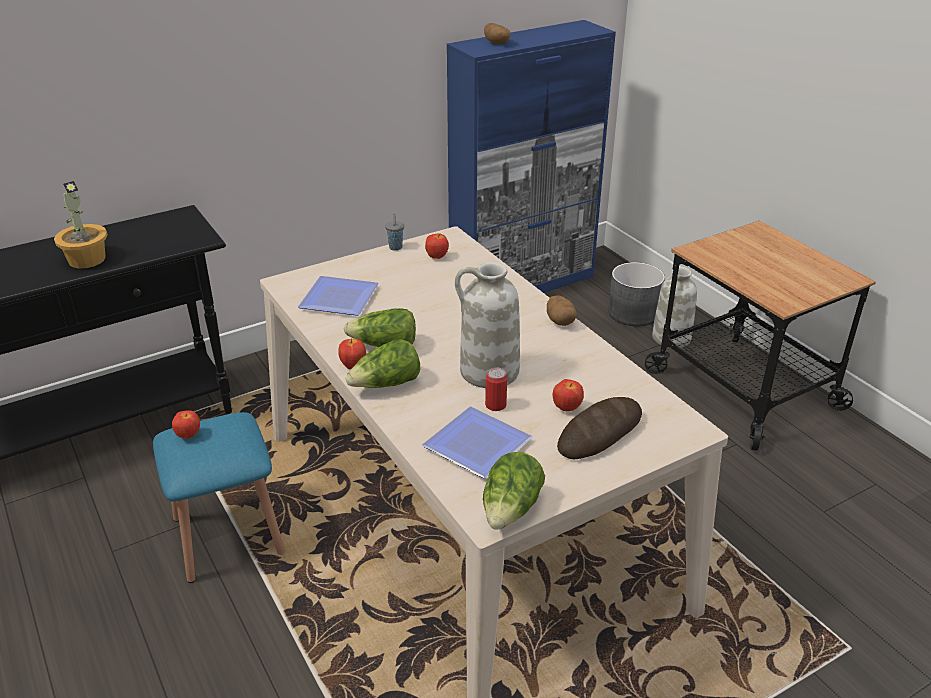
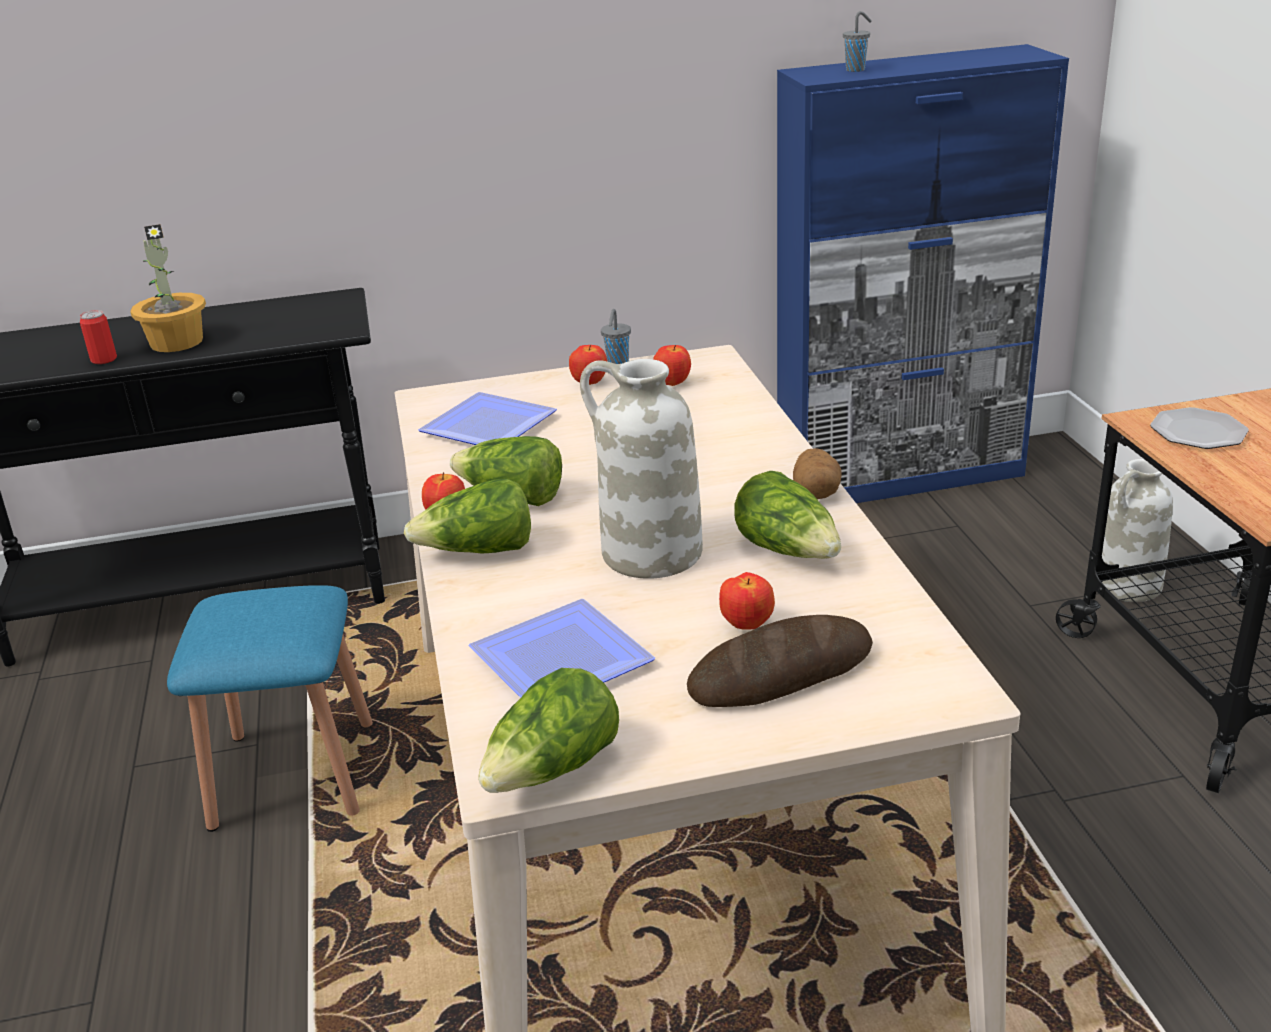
camera: 20 degrees right, 5 degrees down
apple [172,410,200,439] -> apple moved to [569,345,607,385]
potato [484,23,510,44] -> grey cup [843,11,872,72]
can [485,367,507,411] -> can moved to [80,310,117,364]
grey planter [608,262,665,326] -> none
none -> lettuce [734,471,841,559]
none -> plate [1150,407,1249,449]

